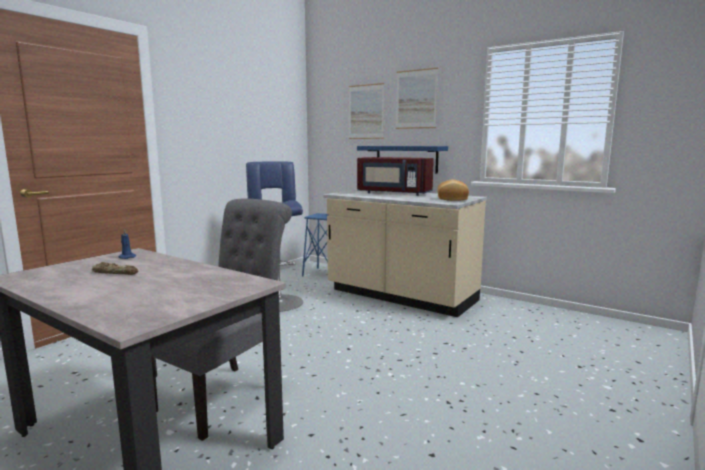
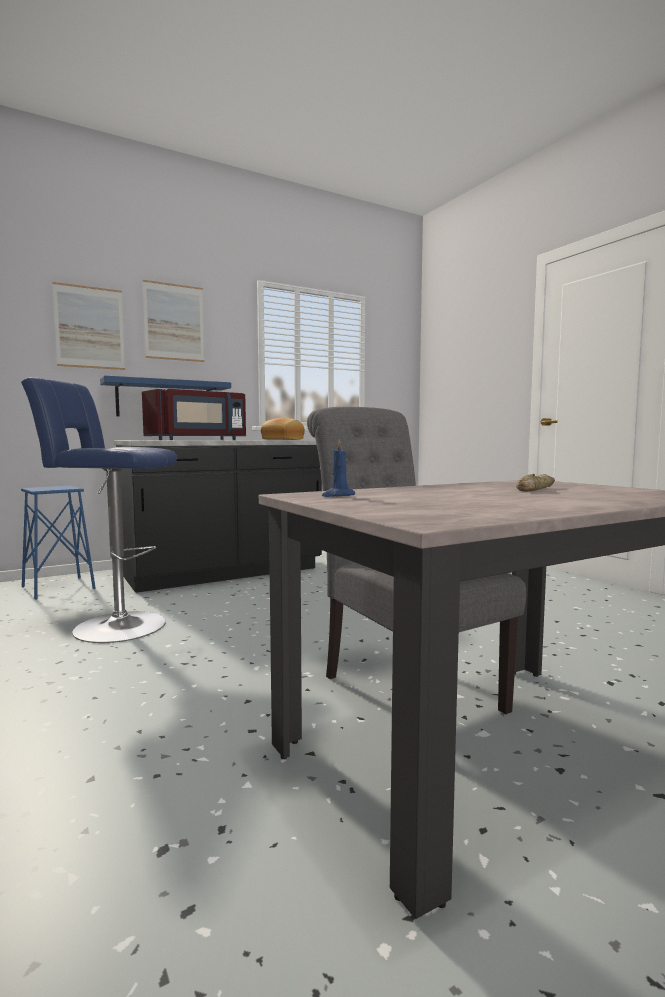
camera: 65 degrees left, 5 degrees down
bread [92,262,139,275] -> bread moved to [516,474,555,491]
beige counter [323,190,487,317] -> black counter [114,440,322,593]

